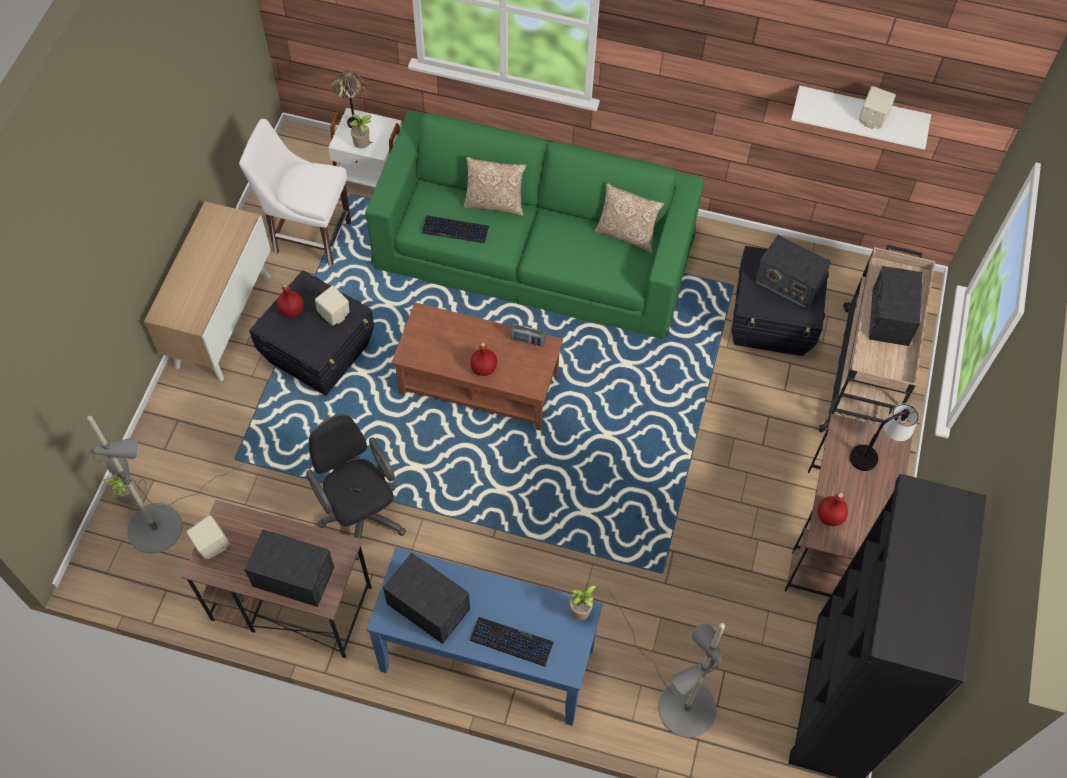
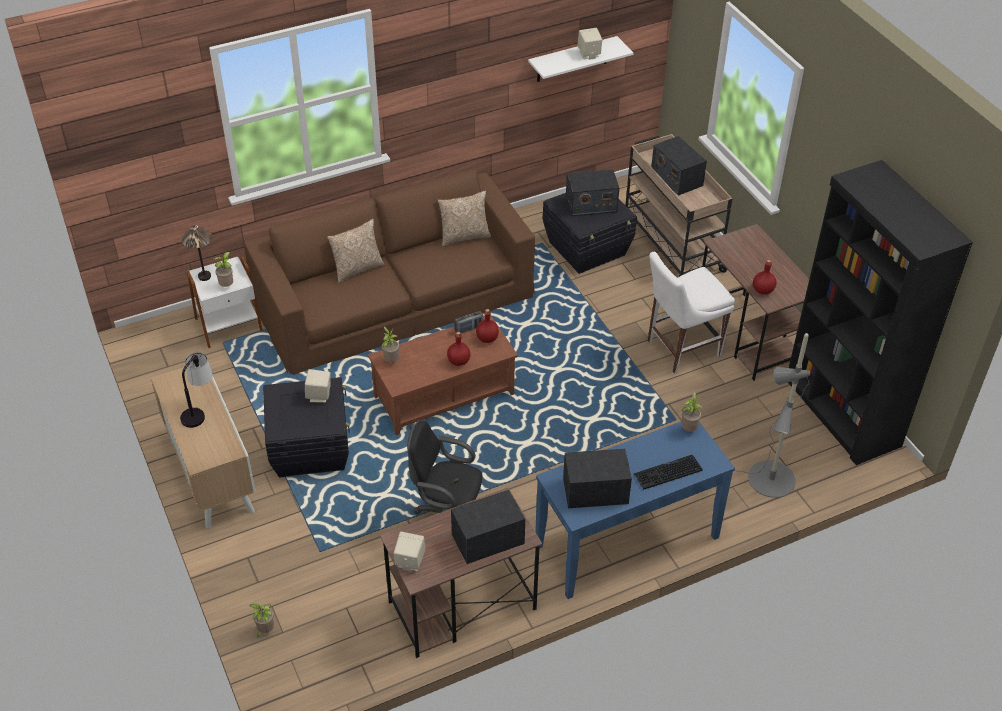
camera: 40 degrees left, 15 degrees down
grey floor lamp [87,416,266,553] -> none
white chair [239,119,351,267] -> white chair moved to [648,252,735,374]
red bottle [277,284,304,318] -> red bottle moved to [476,309,499,343]
green sofa [365,111,704,339] -> brown sofa [244,169,535,375]
keyboard [422,215,489,243] -> none
table lamp [850,403,919,471] -> table lamp moved to [180,352,213,428]
none -> potted plant [381,327,399,363]

